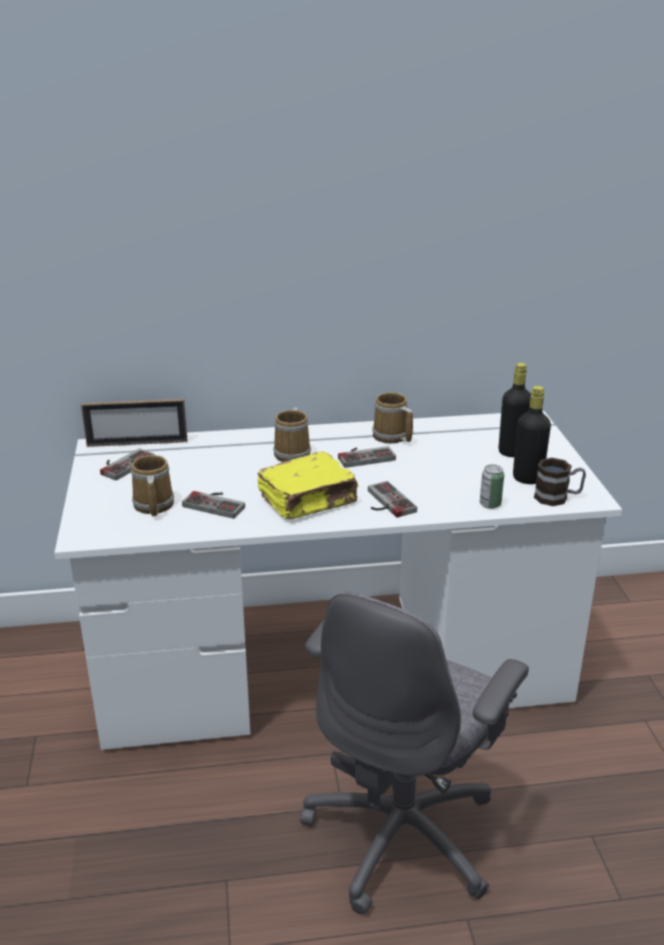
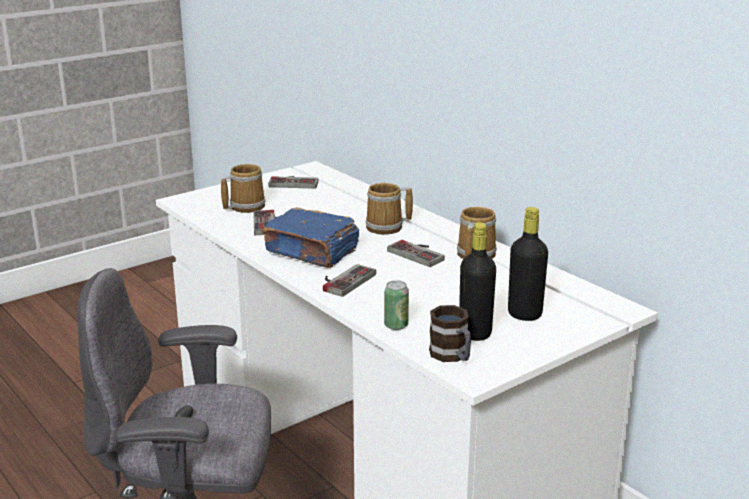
camera: 60 degrees right, 5 degrees down
picture frame [81,399,188,447] -> none
yellow book [257,452,359,519] -> blue book [261,208,359,268]

